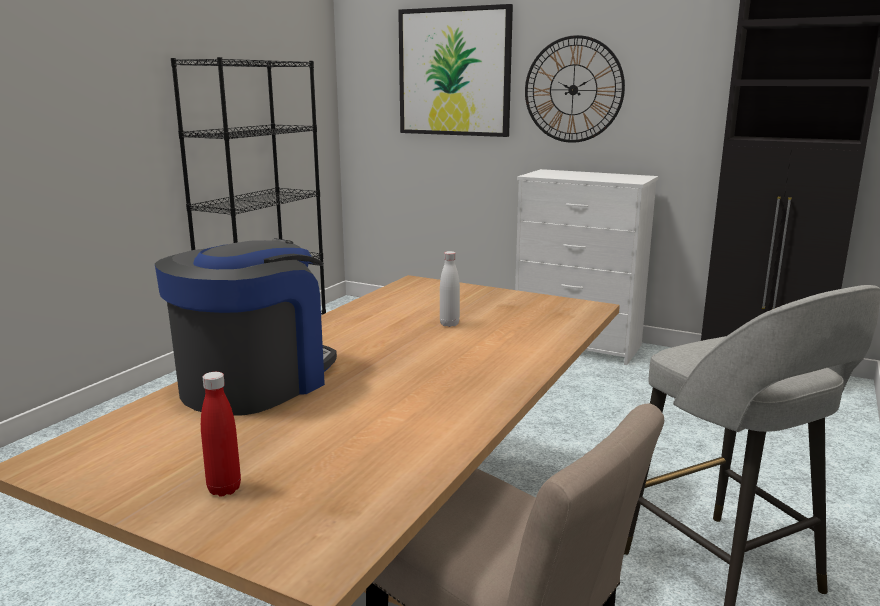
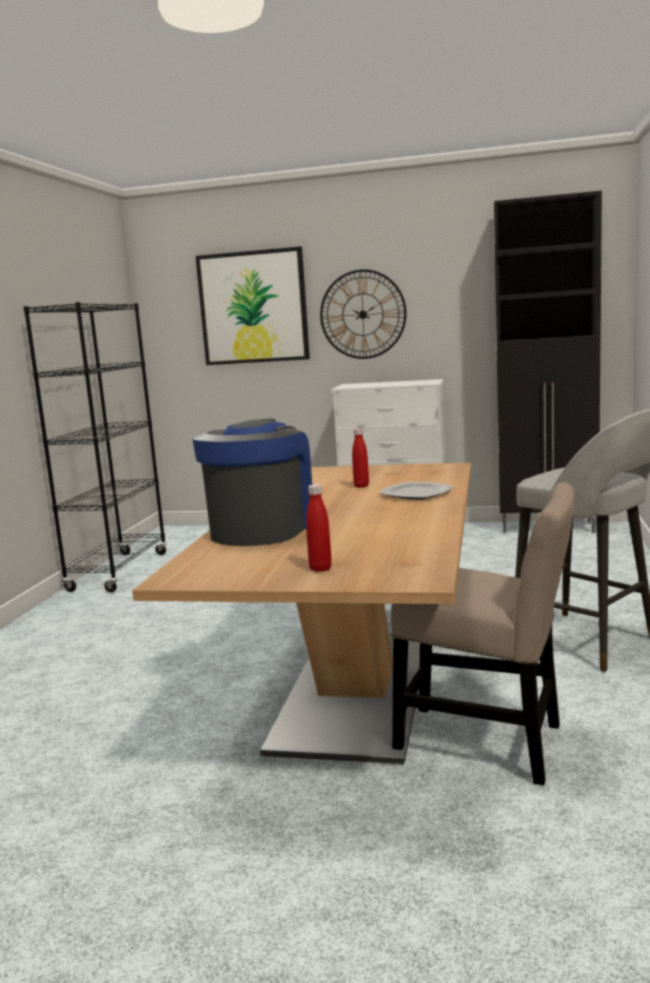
camera: 15 degrees left, 5 degrees down
white bottle [440,251,460,327] -> red bottle [352,428,369,488]
none -> plate [379,482,454,500]

